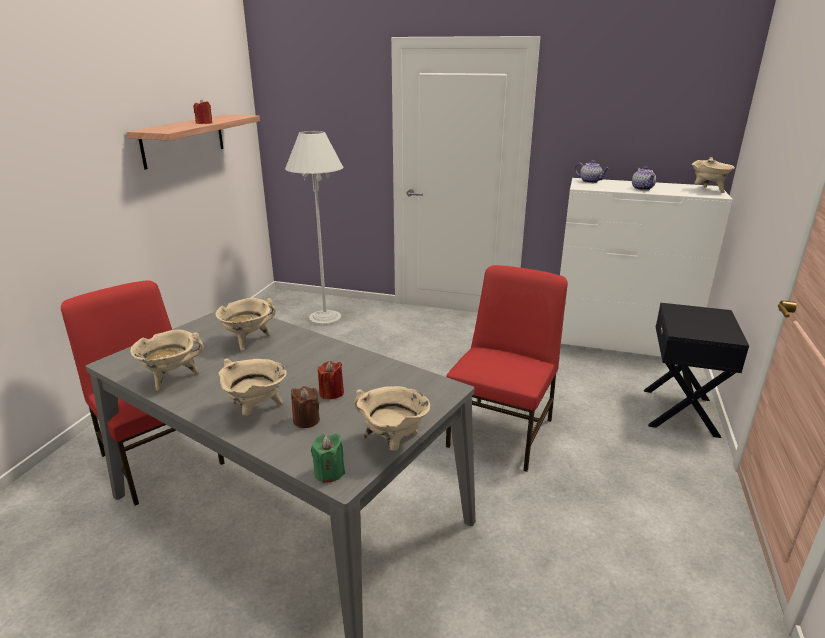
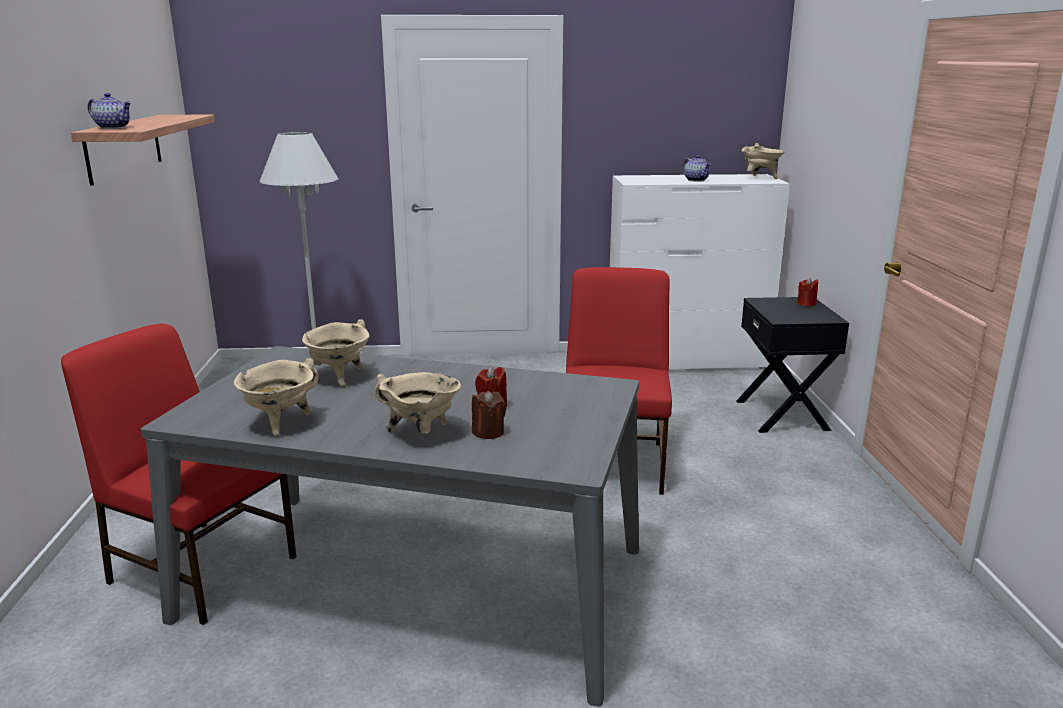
camera: 20 degrees left, 5 degrees down
red candle [193,100,212,124] -> red candle moved to [797,278,818,306]
green candle [311,433,345,483] -> none
beige cooking pot [354,386,430,451] -> none
teapot [575,160,609,183] -> teapot moved to [88,93,131,129]

